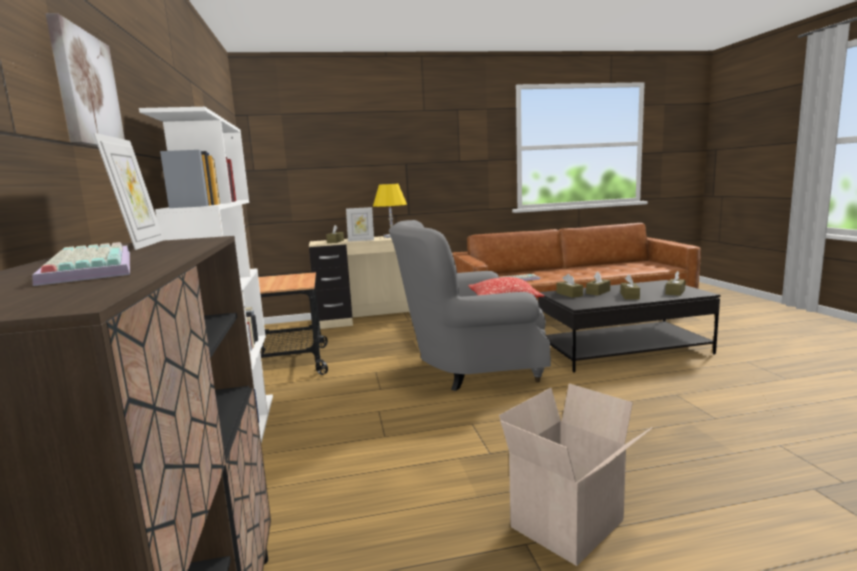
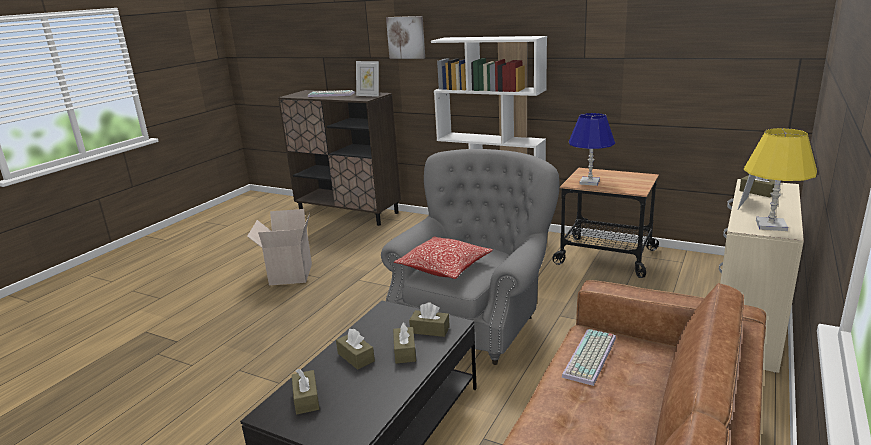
camera: 130 degrees right, 10 degrees up
none -> blue table lamp [569,113,615,186]

